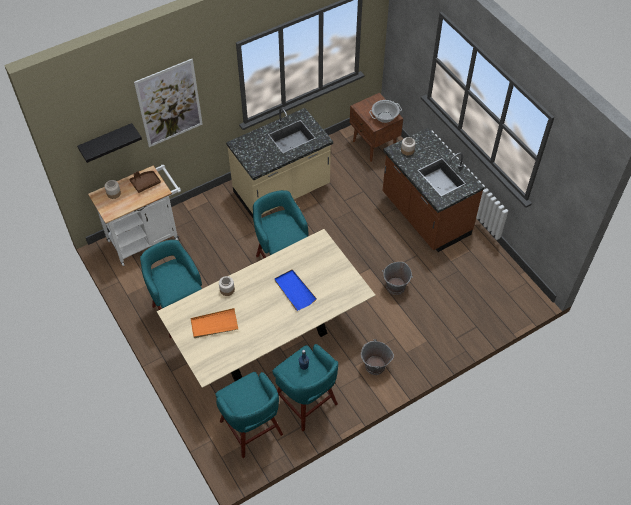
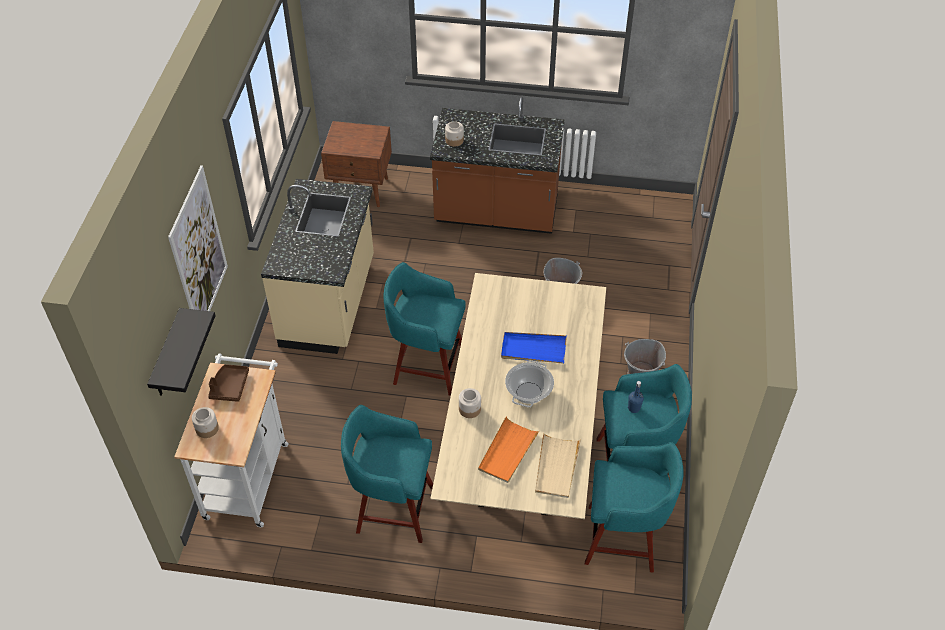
camera: 50 degrees left, 5 degrees down
cooking pot [369,100,402,123] -> cooking pot moved to [505,360,554,407]
none -> beige tray [535,433,581,498]

